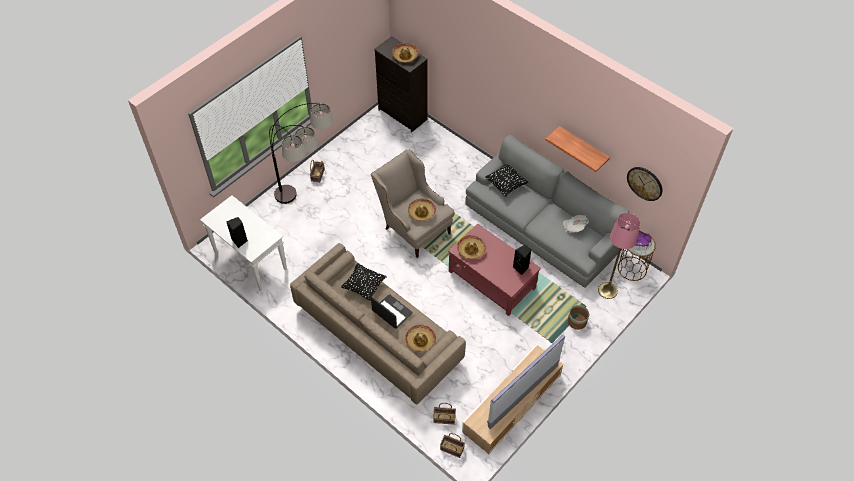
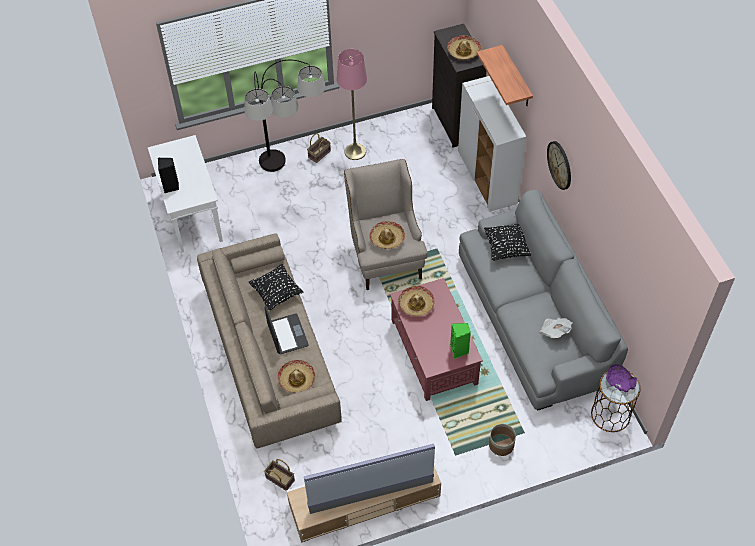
camera: 30 degrees right, 0 degrees up
basket [440,433,465,458] -> none
black speaker [513,245,532,275] -> green speaker [450,323,471,359]
shelf [546,126,610,172] -> shelf moved to [477,45,533,106]
pink floor lamp [598,213,640,299] -> pink floor lamp moved to [337,49,367,160]
wall clock [627,167,662,201] -> wall clock moved to [547,141,571,190]
none -> white cabinet [458,76,526,212]

